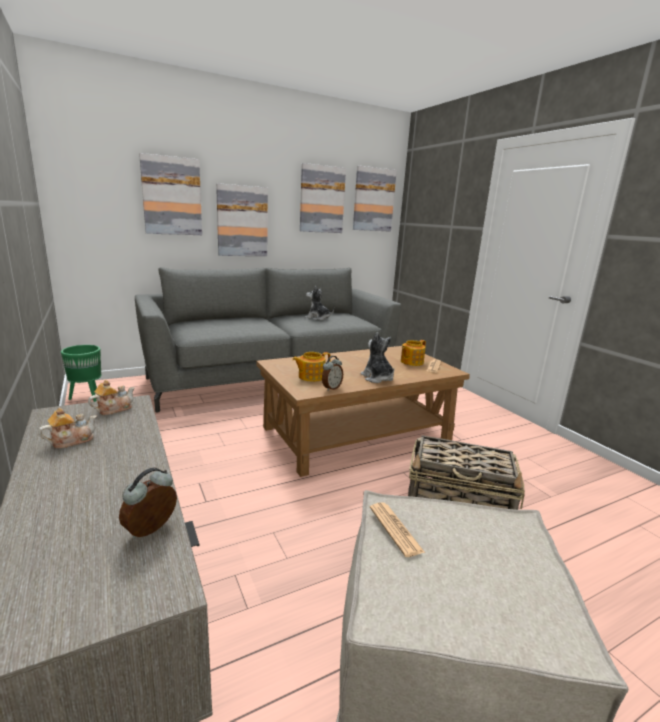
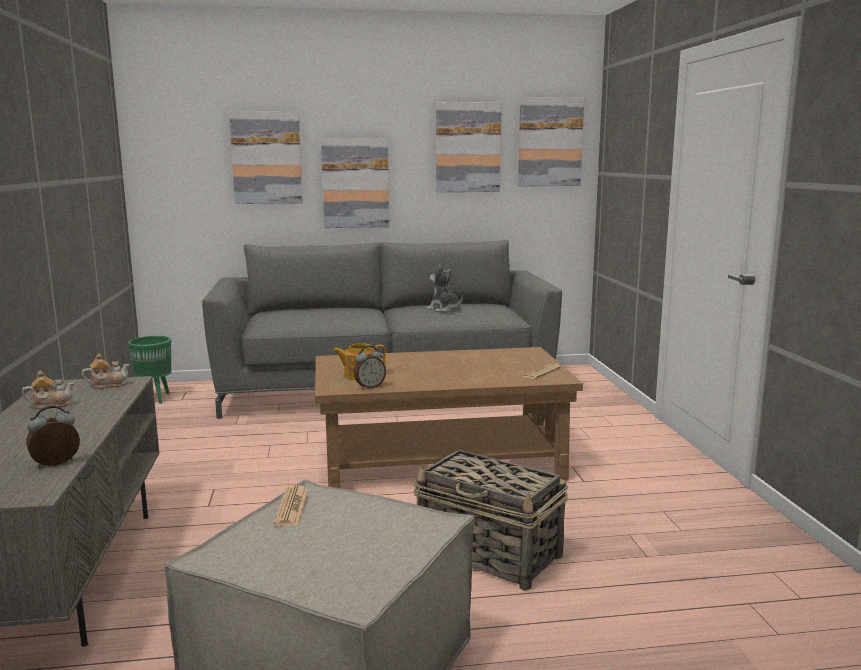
camera: 20 degrees right, 5 degrees down
plush toy [361,332,394,383] -> none
teapot [401,340,426,366] -> none

